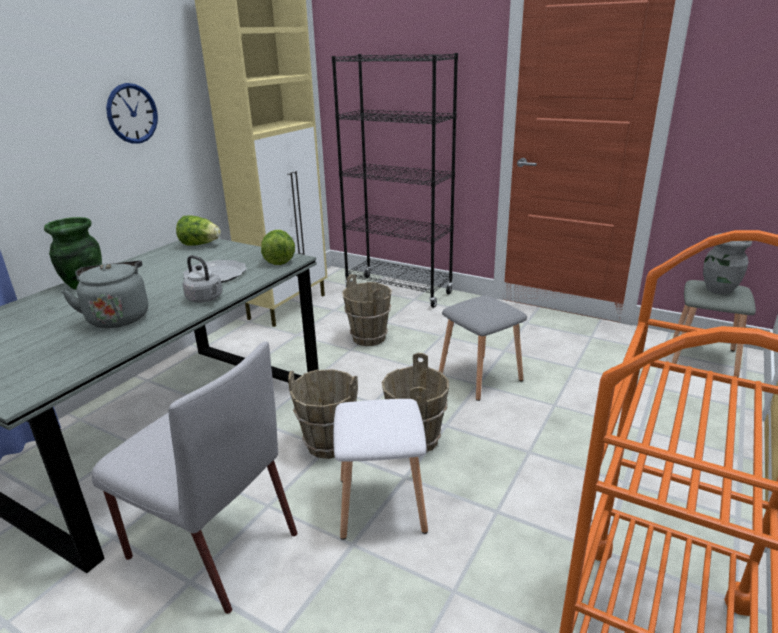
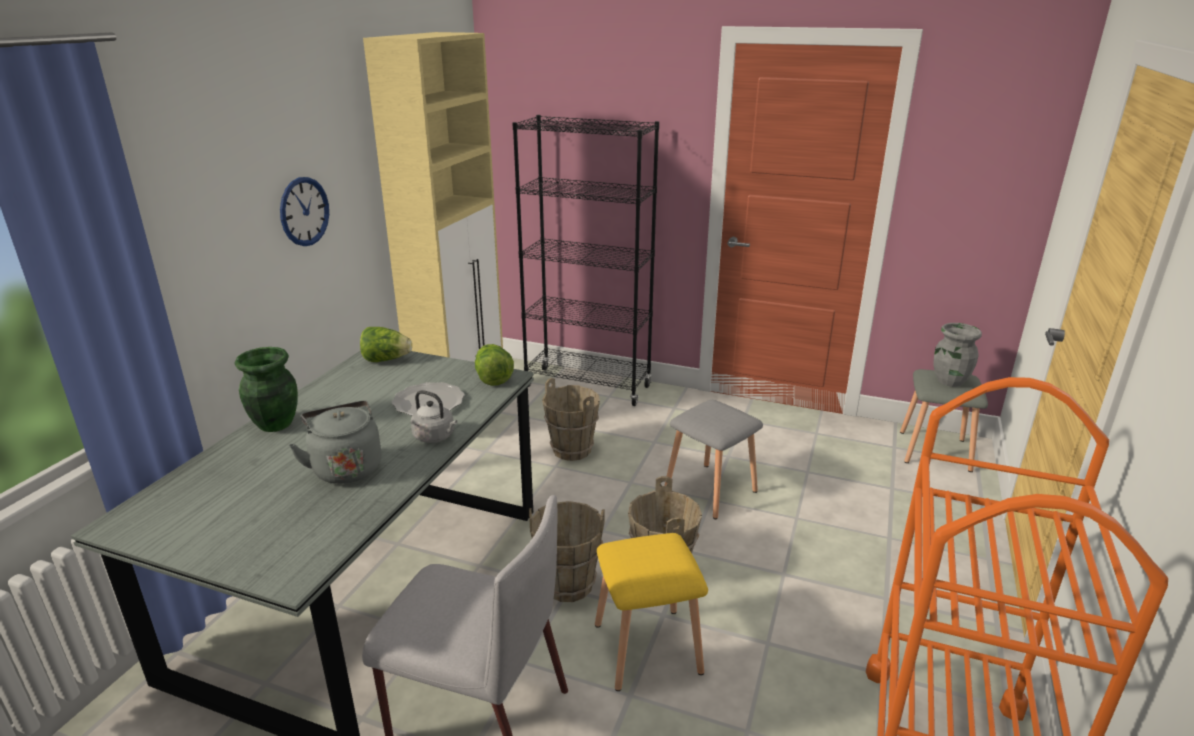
camera: 10 degrees left, 0 degrees up
white stool [333,399,428,540] -> yellow stool [595,533,708,691]

